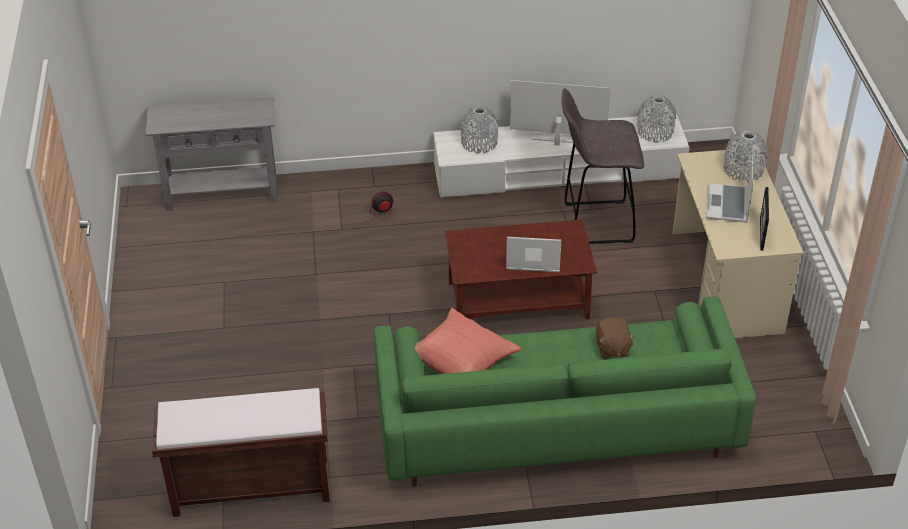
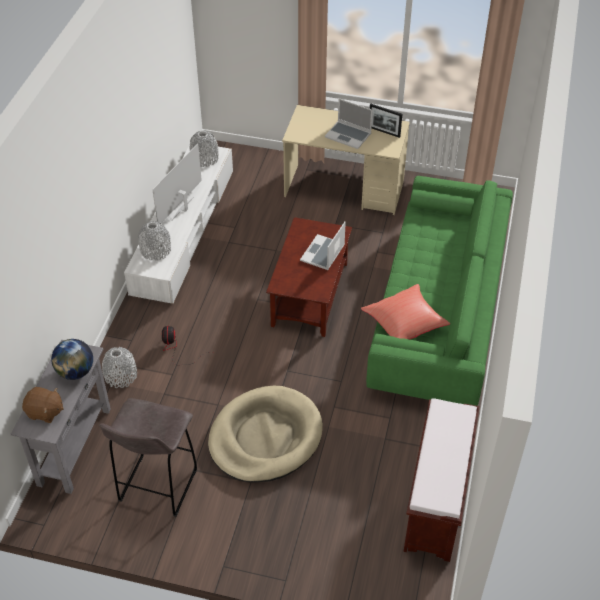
camera: 70 degrees left, 5 degrees up
grey stool [562,88,644,244] -> grey stool moved to [99,398,197,517]
brown plush toy [596,317,635,359] -> brown plush toy moved to [22,387,64,423]
grey vase [724,130,768,181] -> grey vase moved to [102,347,137,388]
none -> globe [51,339,93,380]
none -> beige dog bed [208,386,323,483]

